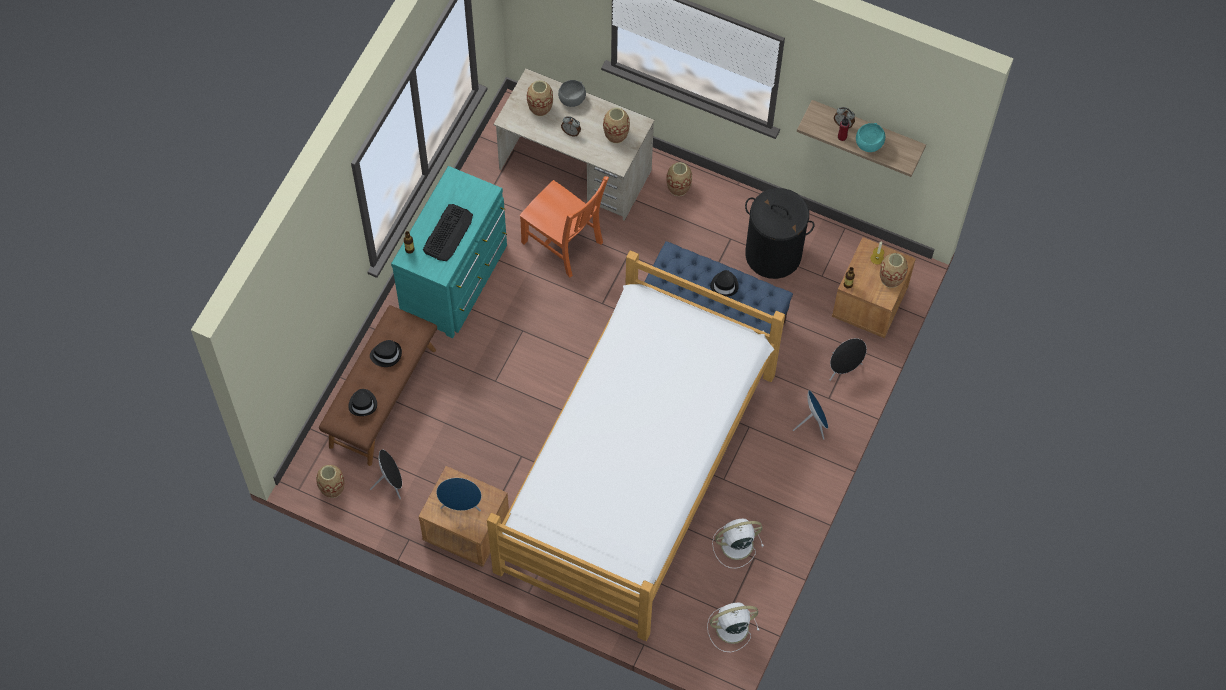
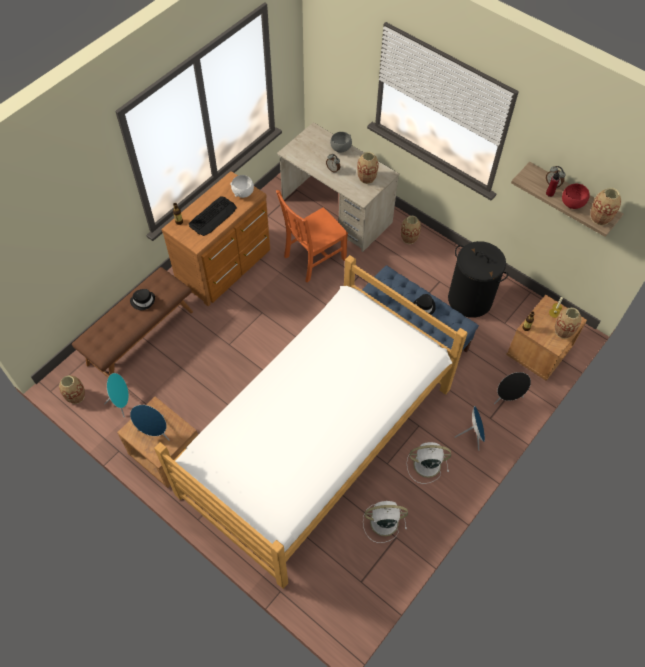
camera: 15 degrees right, 5 degrees down
black hat [348,389,377,416] -> none
black speaker [370,449,402,499] -> turquoise speaker [104,373,129,417]
turquoise dresser [391,166,507,338] -> brown dresser [161,171,270,306]
orange chair [520,176,609,278] -> orange chair turned 90 degrees clockwise [276,190,348,283]
vase [527,80,553,116] -> vase moved to [591,188,621,225]
white fan [707,603,759,652] -> white fan moved to [407,442,451,484]
turquoise bowl [856,123,885,152] -> red bowl [562,183,590,209]
none -> white bowl [230,175,254,198]

